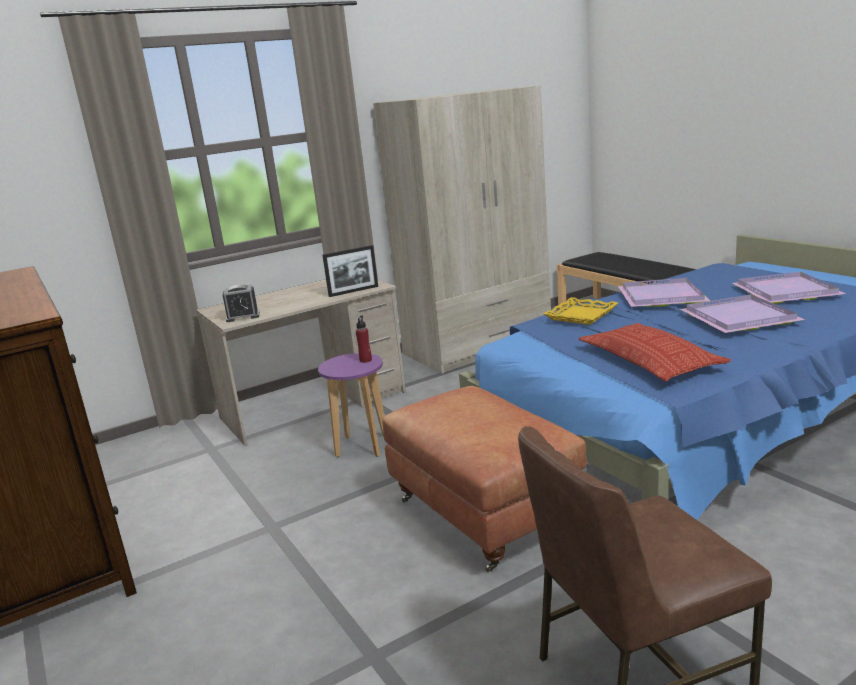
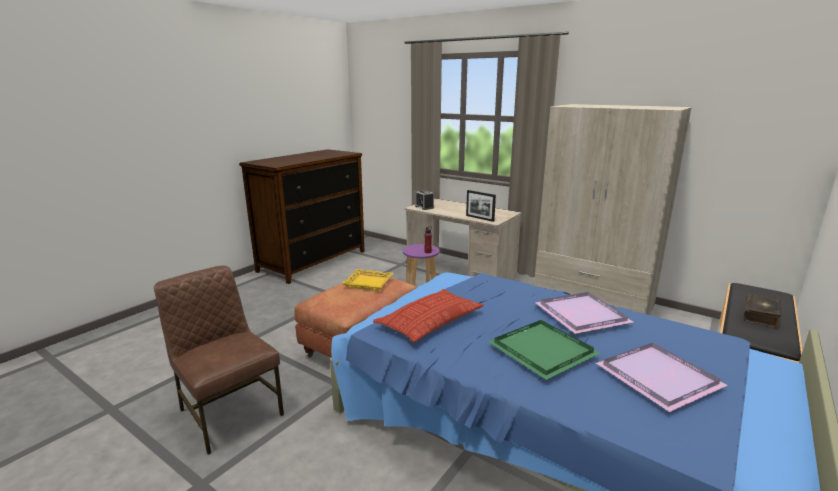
camera: 65 degrees right, 0 degrees up
yellow tray [544,297,618,325] -> yellow tray moved to [342,269,393,290]
purple tray [680,295,805,333] -> green tray [488,320,600,380]
none -> book [743,294,782,328]

